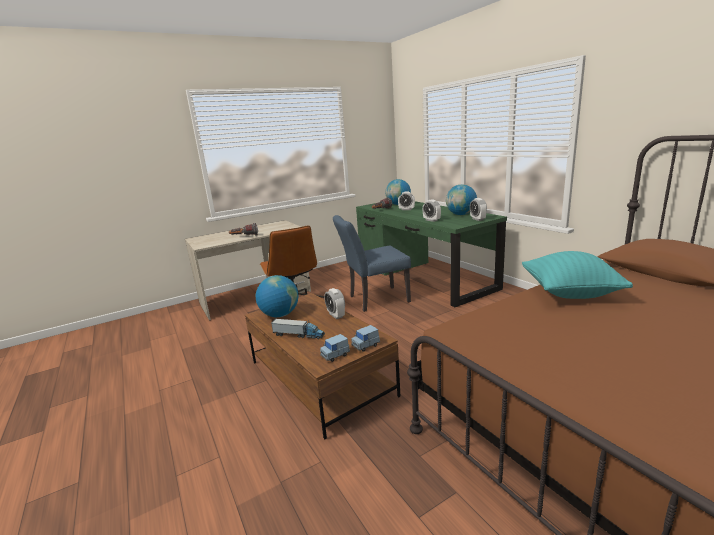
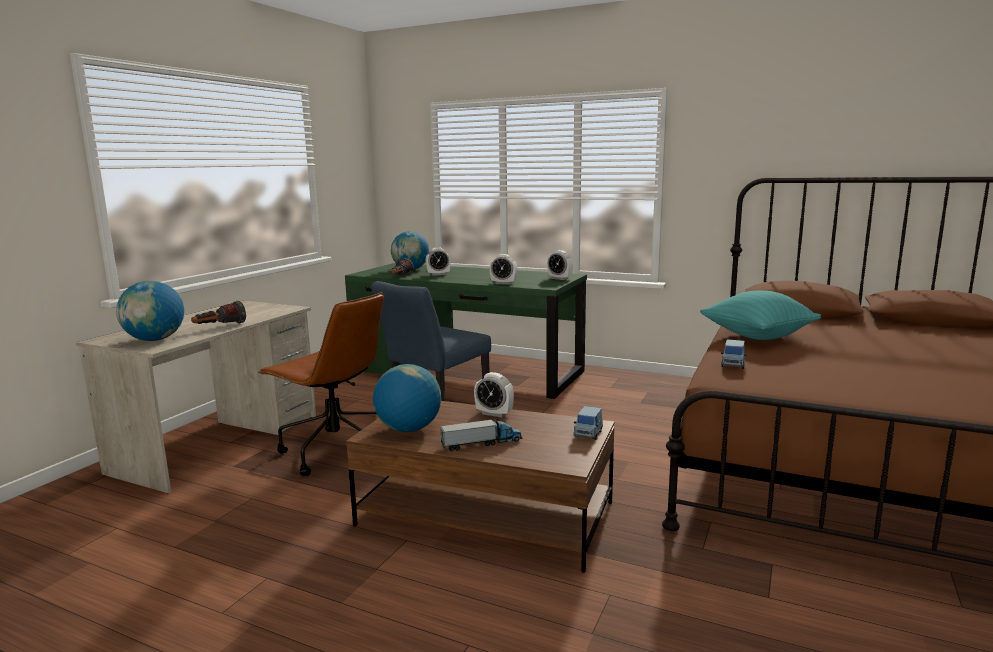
camera: 35 degrees left, 5 degrees down
blue toy car [320,334,350,362] -> blue toy car moved to [721,339,747,369]
globe [446,184,477,215] -> globe moved to [116,281,184,341]

